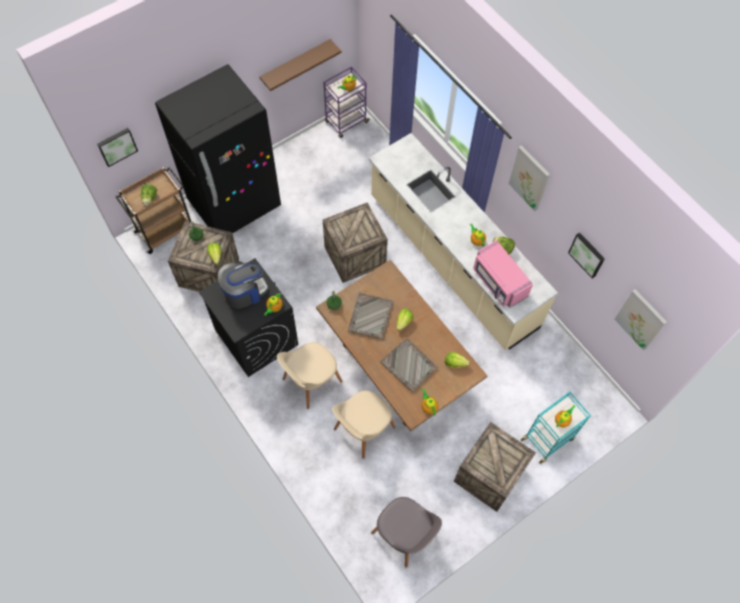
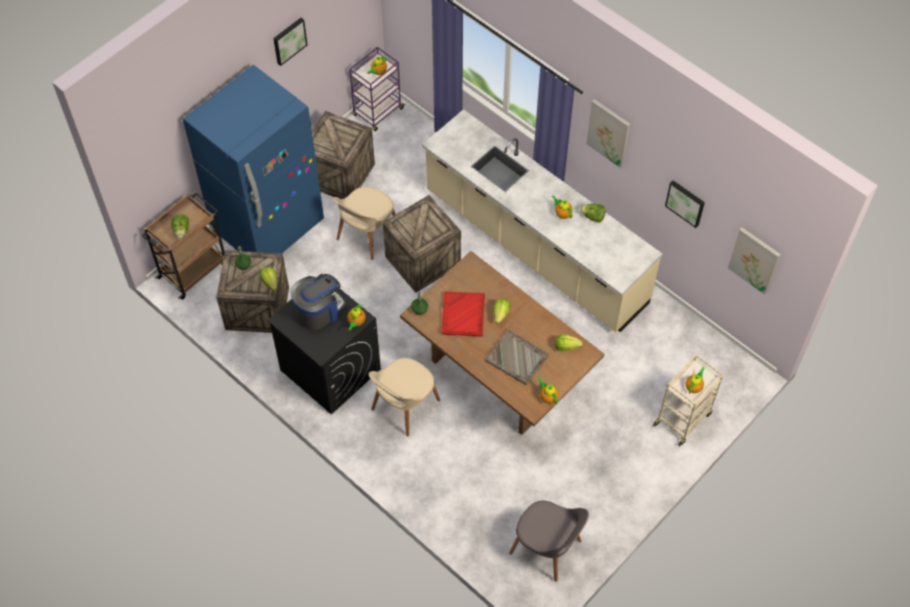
camera: 10 degrees left, 5 degrees down
picture [97,128,138,167] -> picture moved to [273,18,307,66]
black fridge [155,64,281,233] -> blue fridge [183,65,324,253]
brown shelf [260,39,342,91] -> none
beige chair [333,390,395,459] -> beige chair moved to [332,187,396,260]
grey tray [348,292,394,340] -> red tray [442,291,485,337]
crate [454,422,536,512] -> crate moved to [312,111,375,199]
pink microwave [473,240,533,308] -> none
turquoise cart [521,392,591,464] -> beige cart [653,355,723,446]

